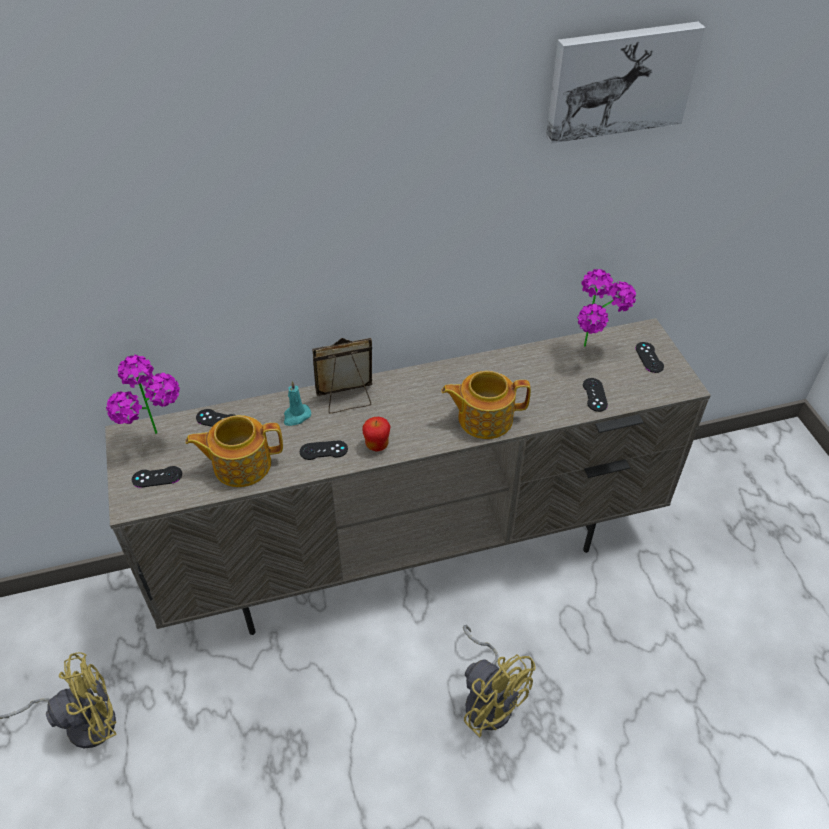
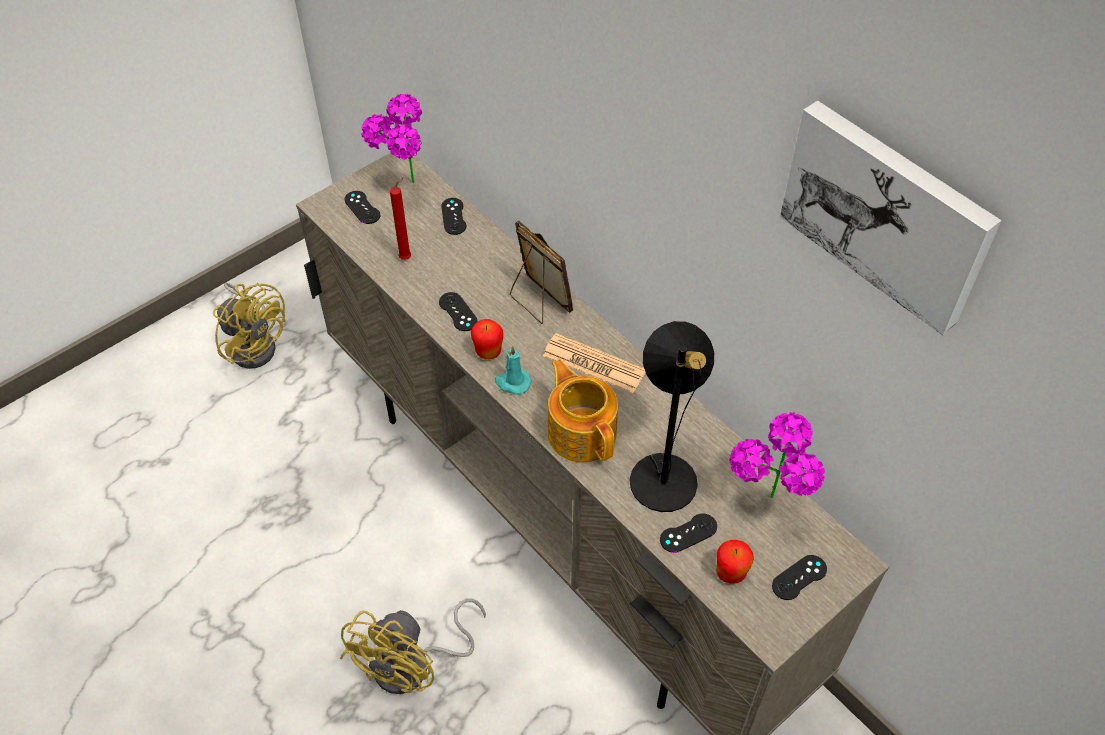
camera: 65 degrees right, 5 degrees up
teapot [185,415,283,487] -> red candle [390,177,411,260]
turquoise candle [284,381,311,426] -> turquoise candle moved to [495,345,532,395]
none -> newspaper [543,333,645,393]
none -> black table lamp [630,321,714,512]
none -> apple [716,540,754,584]

